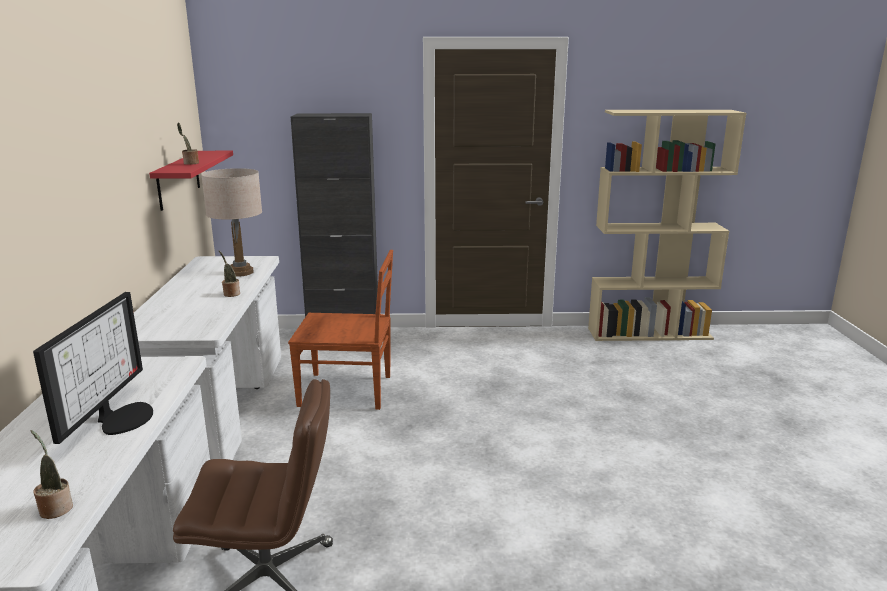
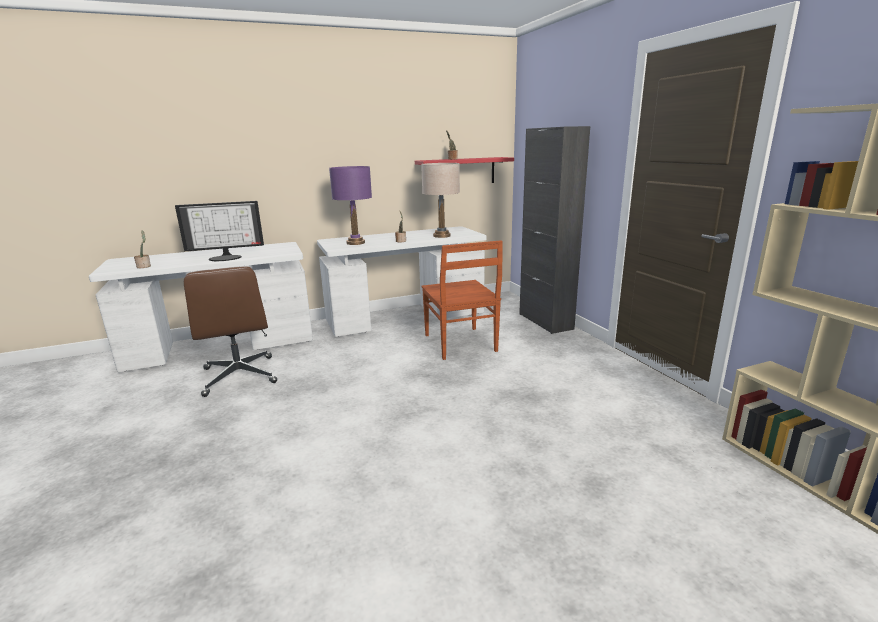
camera: 70 degrees right, 0 degrees up
none -> purple table lamp [329,166,372,245]

